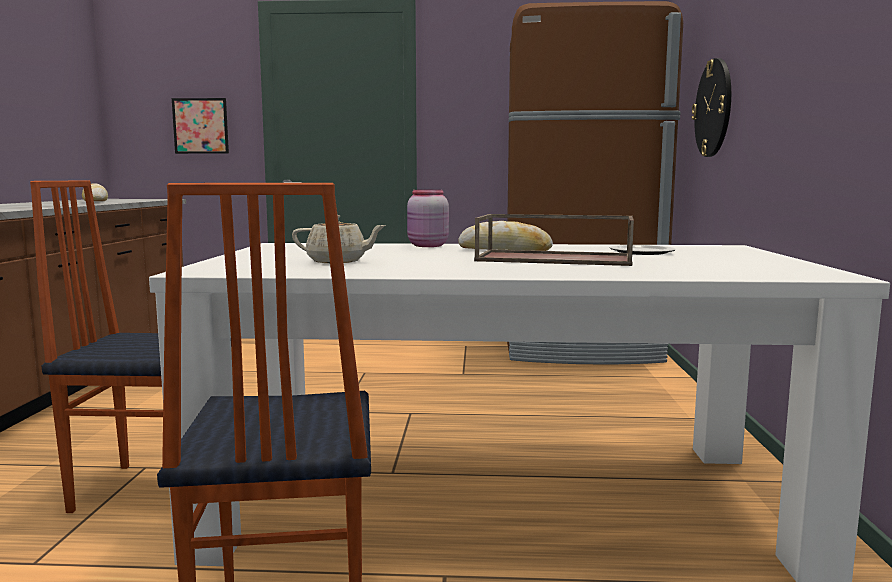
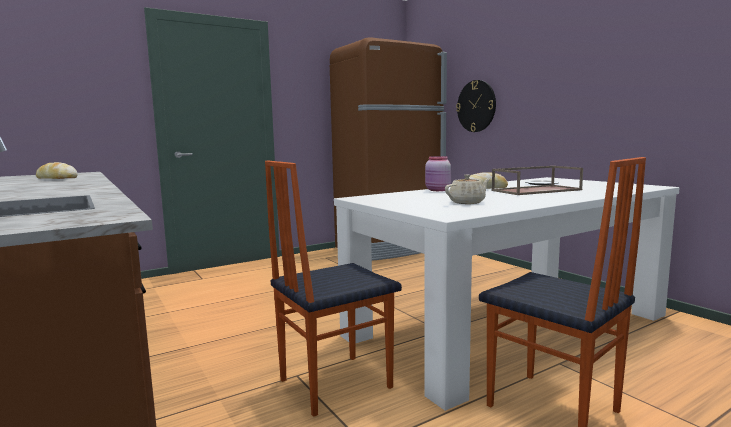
camera: 35 degrees left, 0 degrees up
picture [172,98,229,154] -> none

